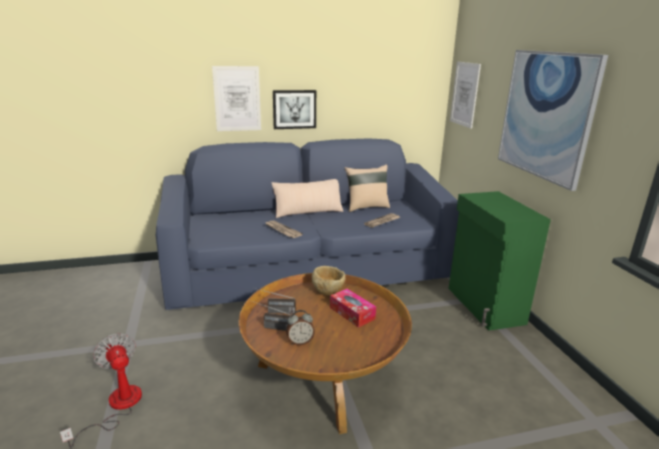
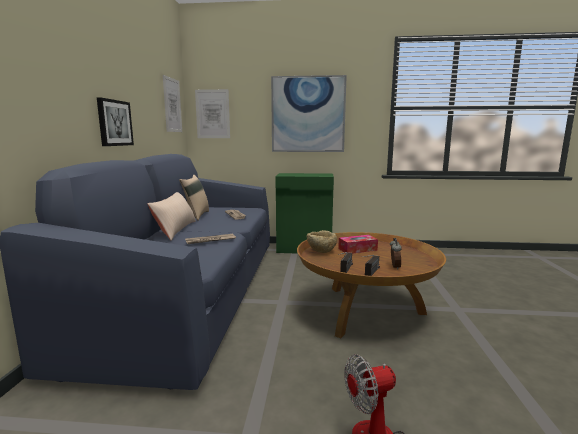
camera: 70 degrees left, 10 degrees down
picture [212,66,261,131] -> picture moved to [163,75,182,132]

